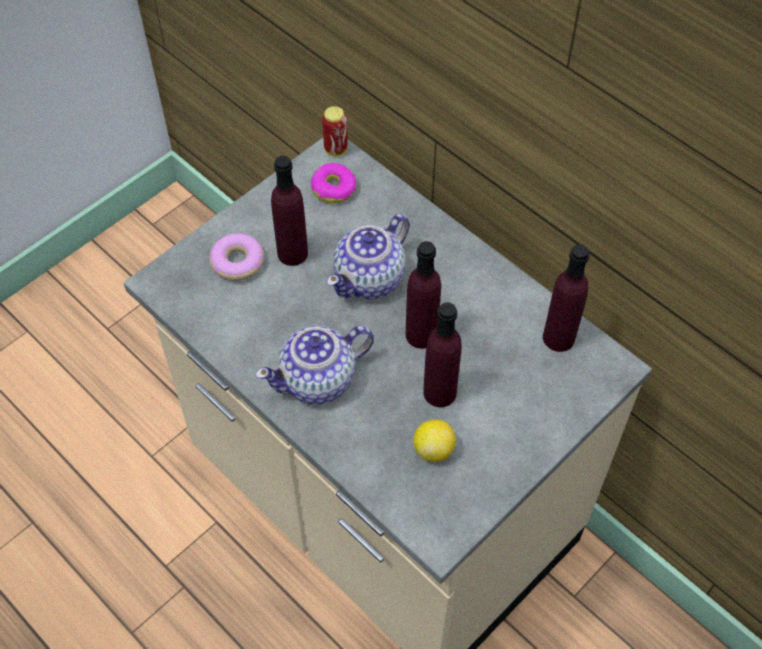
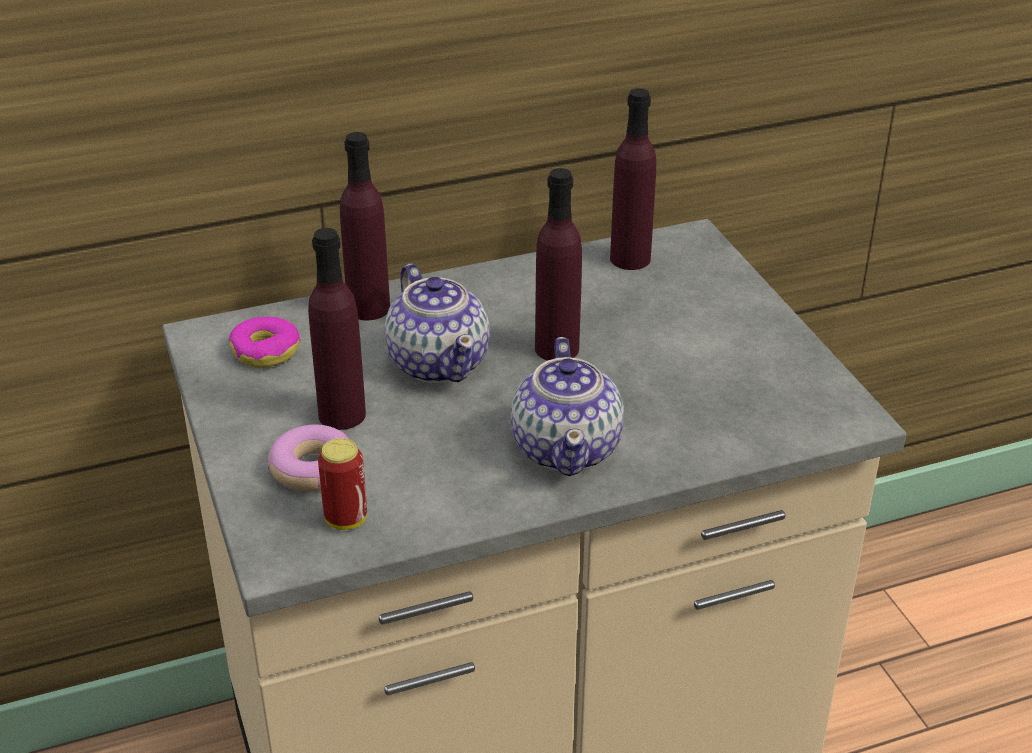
camera: 65 degrees left, 20 degrees down
can [322,106,348,156] -> can moved to [318,438,367,530]
lemon [414,419,456,462] -> none
purple bottle [423,302,462,407] -> purple bottle moved to [340,132,390,320]

